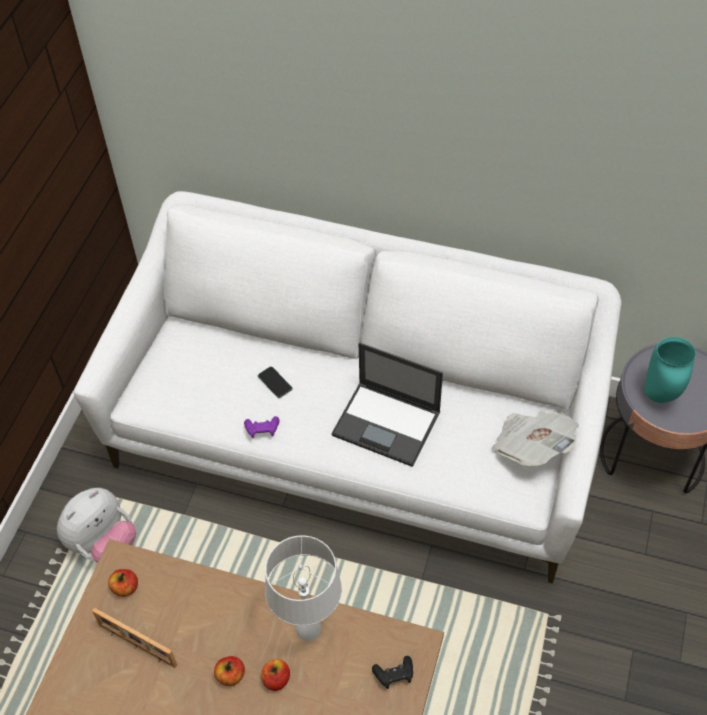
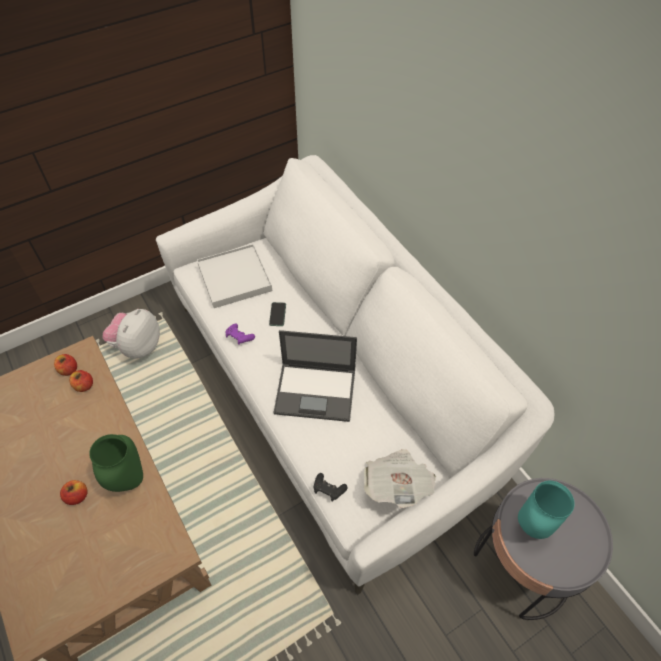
camera: 40 degrees right, 0 degrees up
plush toy [57,488,136,562] -> plush toy turned 120 degrees clockwise [102,309,160,359]
picture frame [92,608,177,668] -> none
apple [214,656,245,686] -> apple moved to [69,370,93,392]
white table lamp [265,535,342,641] -> green vase [89,434,143,492]
laptop [331,343,443,467] -> laptop turned 60 degrees counterclockwise [274,330,357,422]
black game controller [372,656,413,689] -> black game controller moved to [314,473,347,502]
none -> white tray [197,244,272,308]

